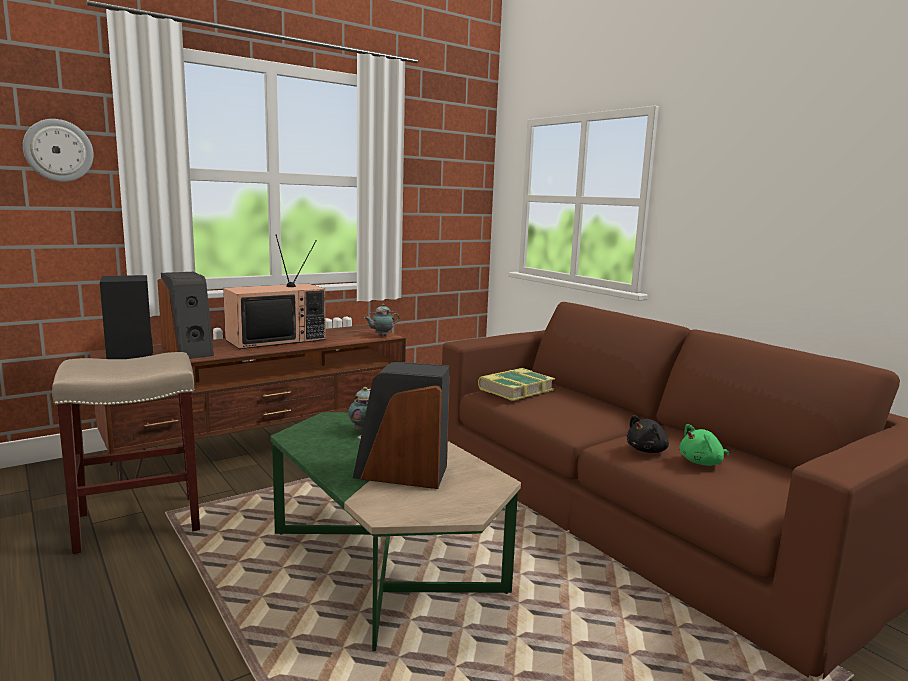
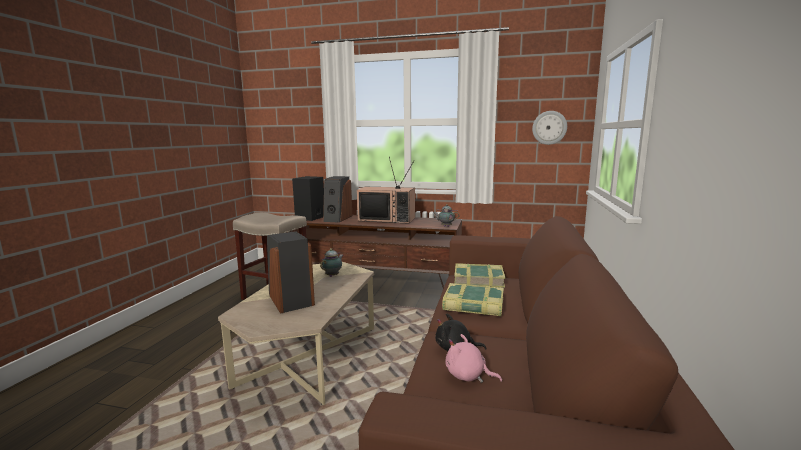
camera: 50 degrees right, 0 degrees up
wall clock [23,119,94,182] -> wall clock moved to [532,111,567,145]
green coffee table [270,412,521,651] -> beige coffee table [218,262,374,405]
green plush toy [680,424,729,466] -> pink plush toy [445,334,502,383]
none -> book [442,283,504,316]

